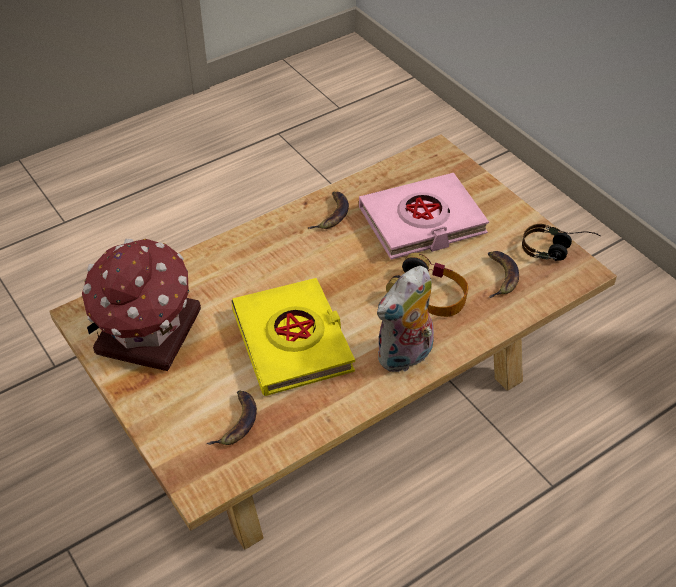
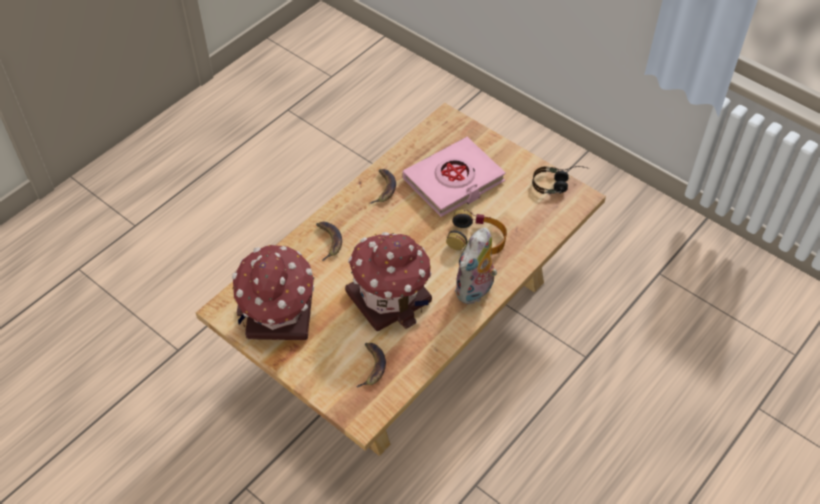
camera: 15 degrees left, 5 degrees up
yellow book [231,278,355,396] -> toy house [345,232,432,331]
banana [488,251,519,298] -> banana moved to [316,222,342,261]

